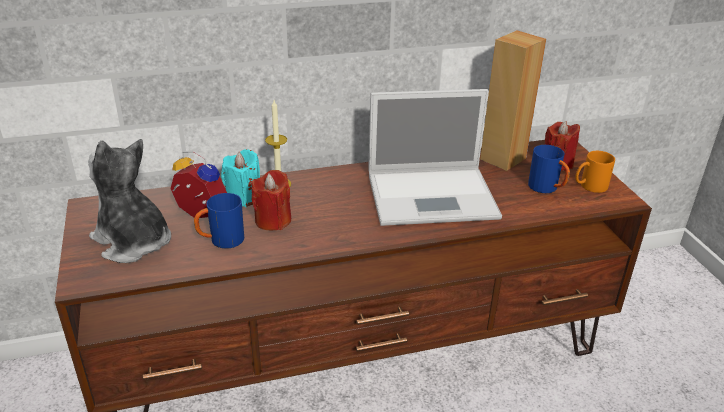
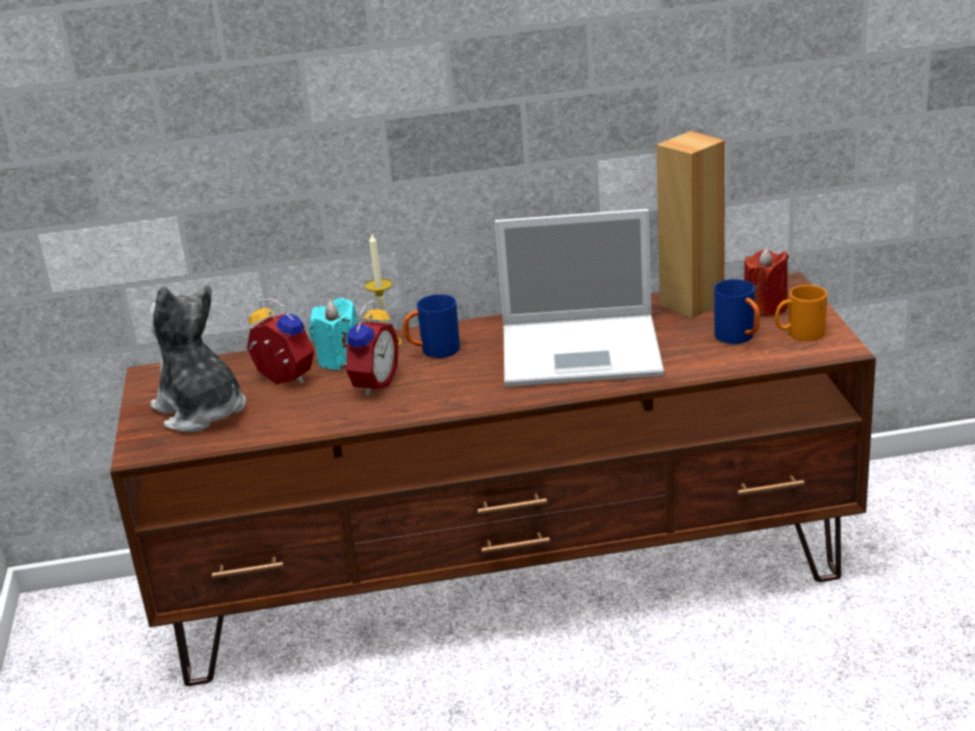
camera: 10 degrees right, 5 degrees down
blue mug [194,193,244,249] -> blue mug moved to [403,294,460,358]
red candle [251,170,292,231] -> alarm clock [345,300,399,396]

